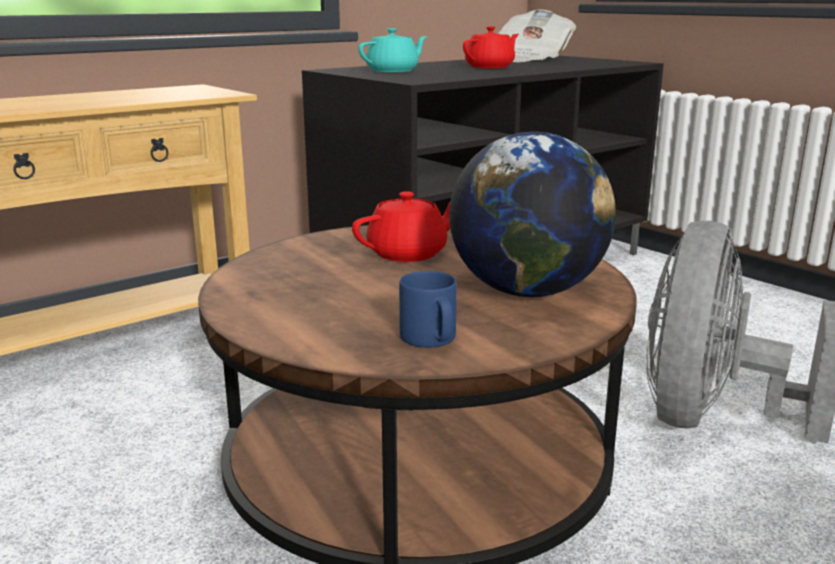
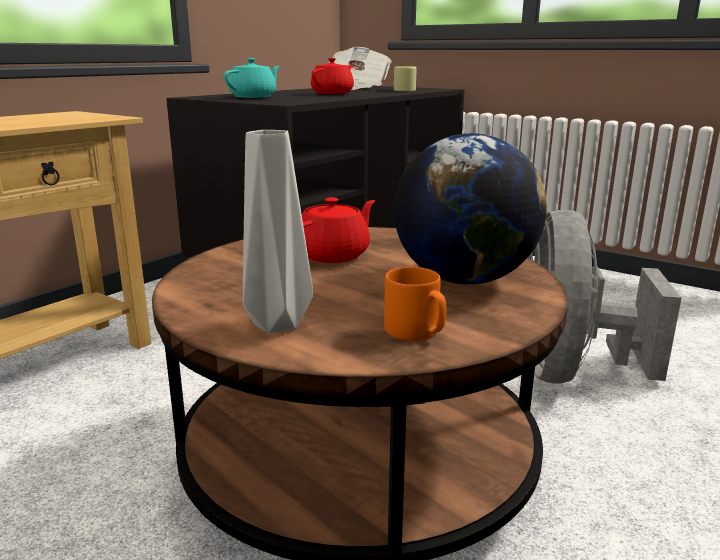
camera: 15 degrees left, 0 degrees up
blue mug [399,271,457,348] -> orange mug [384,267,446,341]
none -> grey vase [243,130,313,333]
none -> beige mug [394,66,417,91]

